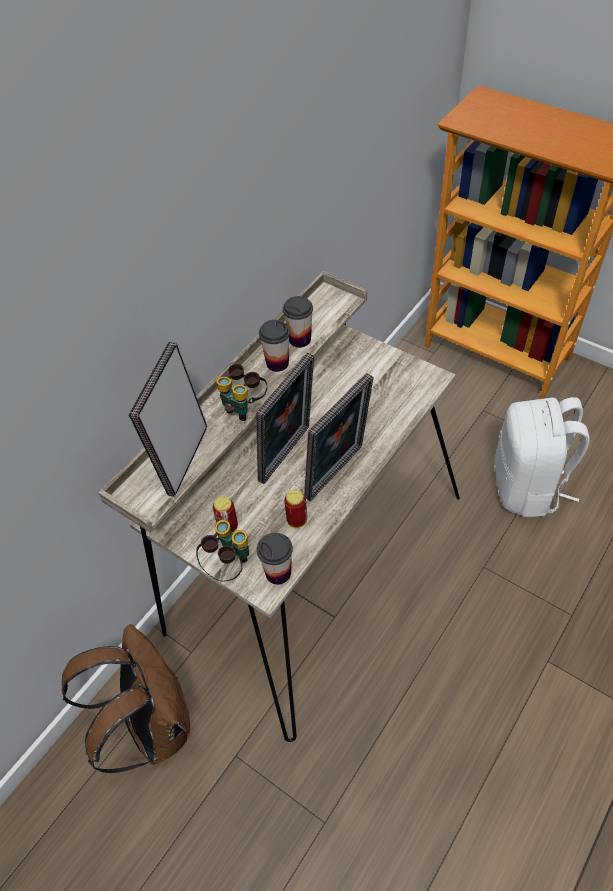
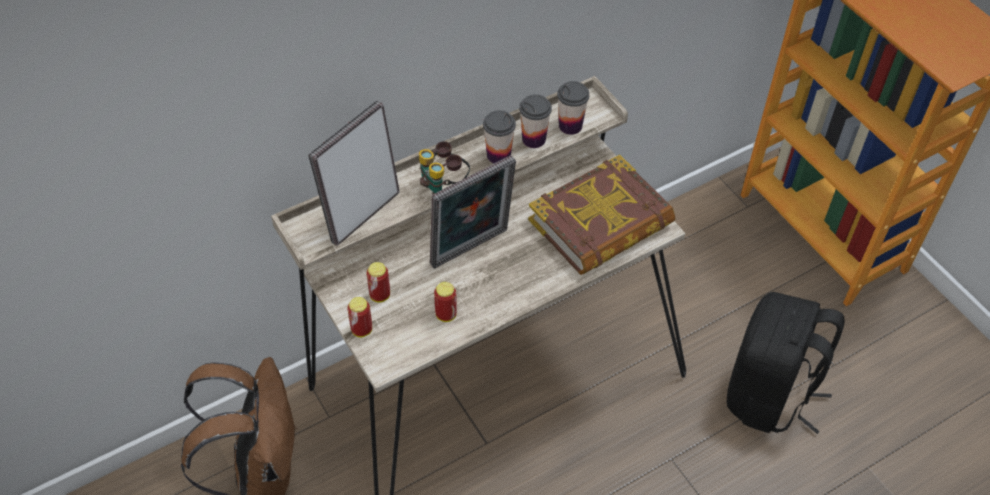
camera: 20 degrees right, 0 degrees up
binoculars [196,520,249,581] -> can [347,297,372,337]
cup [257,533,293,585] -> cup moved to [557,81,589,135]
picture frame [304,373,373,501] -> none
white backpack [494,397,590,517] -> black backpack [727,292,845,434]
none -> book [528,155,675,275]

